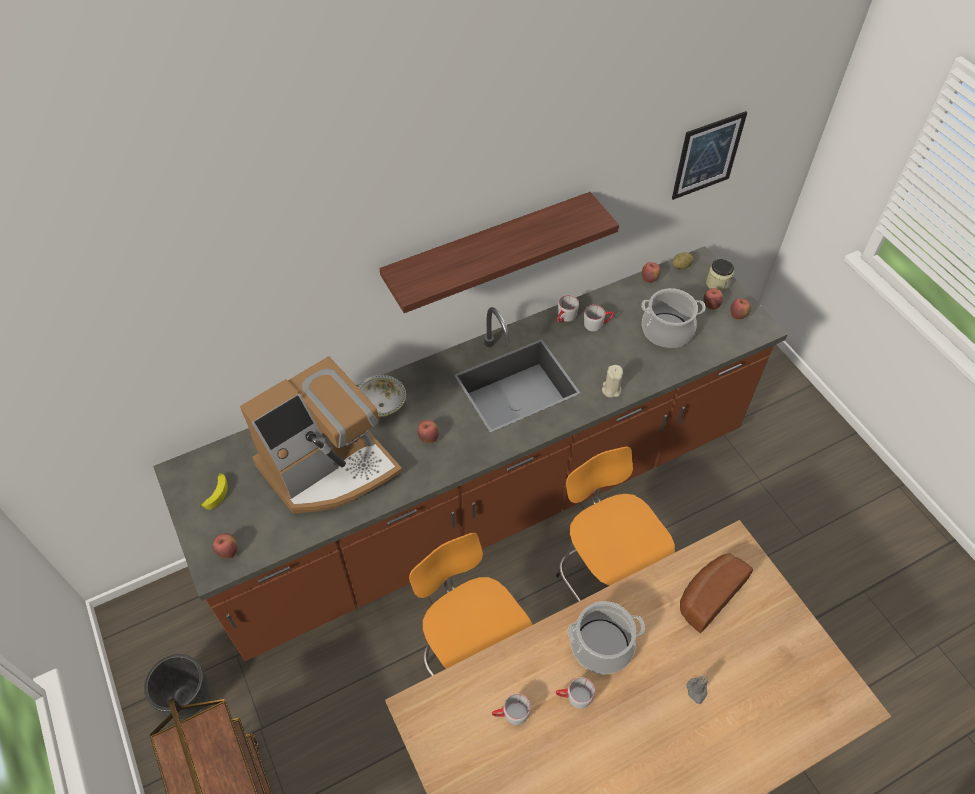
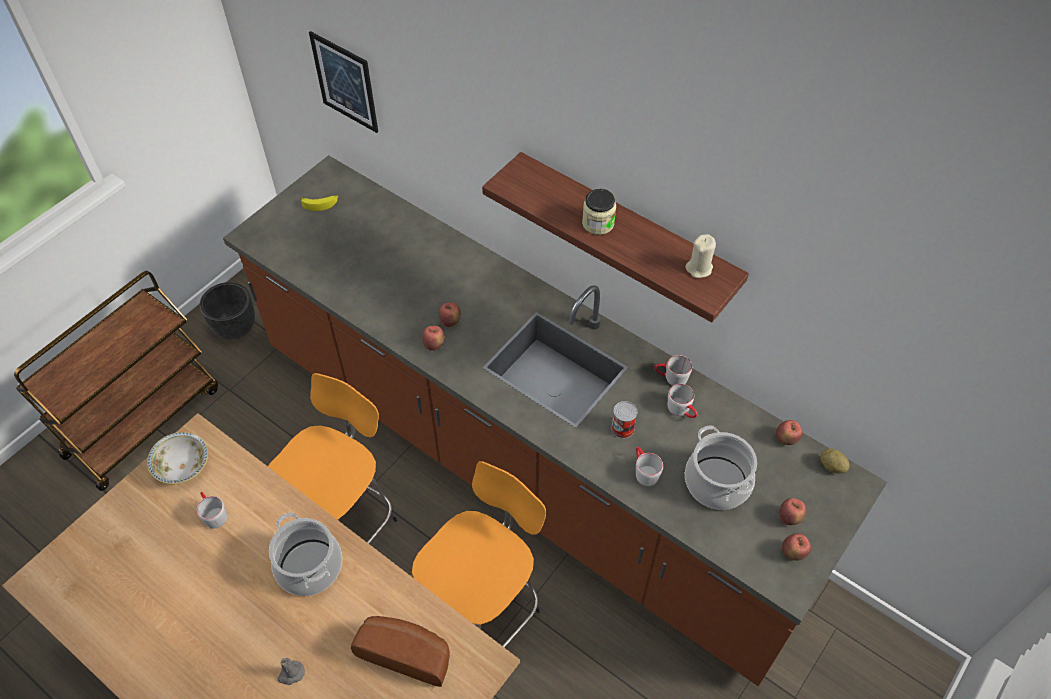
camera: 65 degrees right, 0 degrees up
apple [213,533,237,559] -> apple moved to [422,325,445,351]
coffee machine [240,357,402,514] -> none
bowl [357,375,406,417] -> bowl moved to [147,432,208,484]
grey mug [556,677,595,709] -> grey mug moved to [636,447,663,486]
beige candle [602,365,623,398] -> beige candle moved to [685,234,716,278]
picture [672,111,747,200] -> picture moved to [309,31,378,133]
jar [706,259,734,292] -> jar moved to [582,189,616,235]
none -> can [611,401,637,438]

